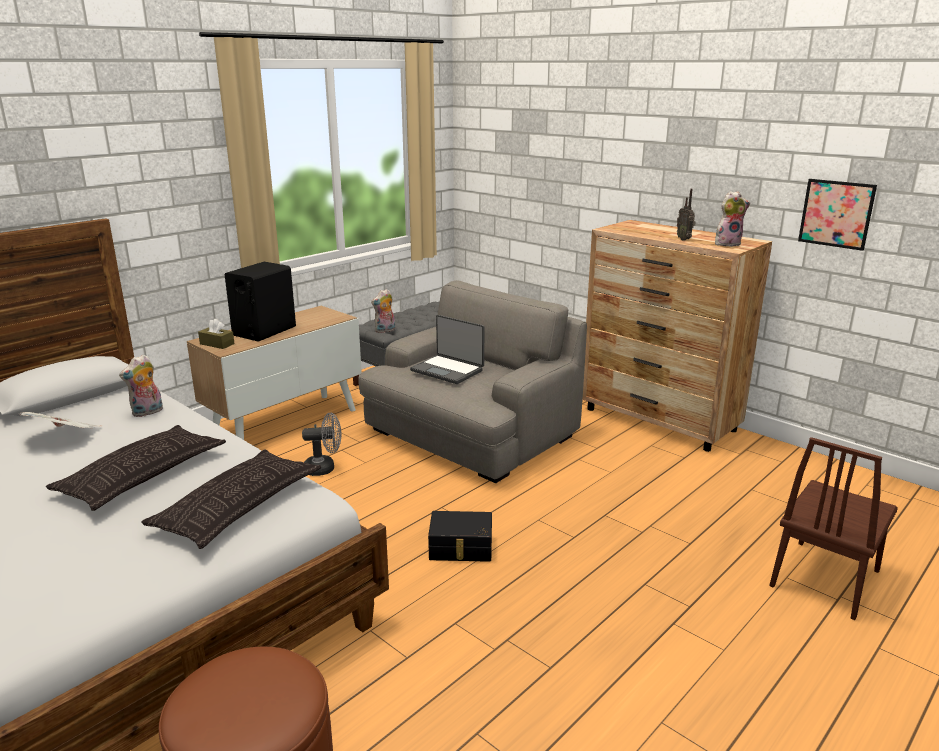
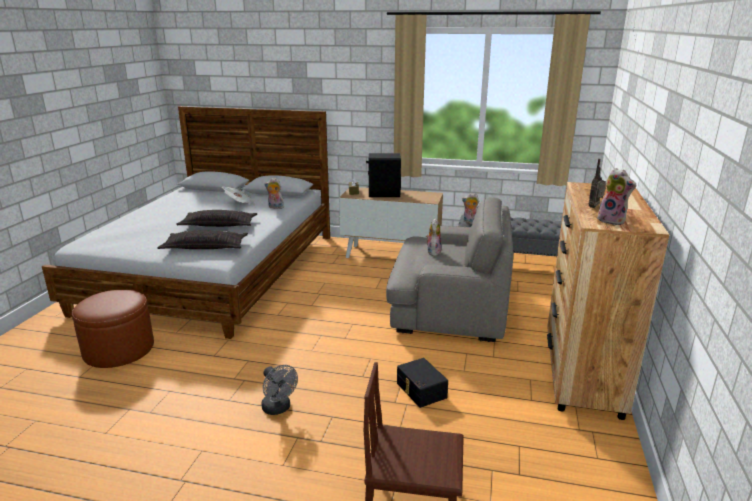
camera: 60 degrees right, 0 degrees up
grey fan [302,412,341,476] -> grey fan moved to [261,365,298,415]
laptop [410,315,484,384] -> plush toy [426,218,441,256]
black storage box [428,511,492,562] -> black storage box moved to [397,358,448,408]
picture [798,179,877,251] -> none

